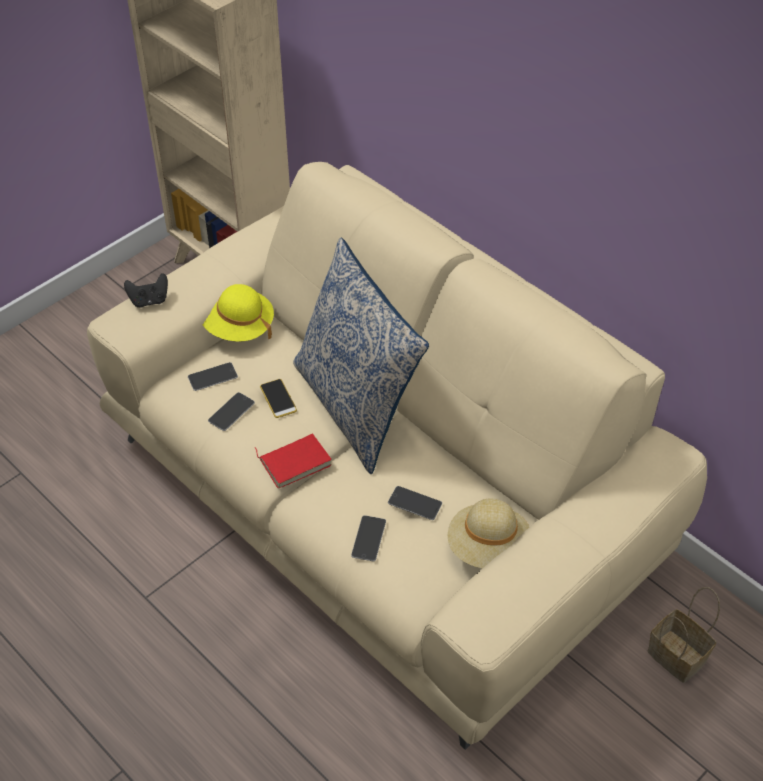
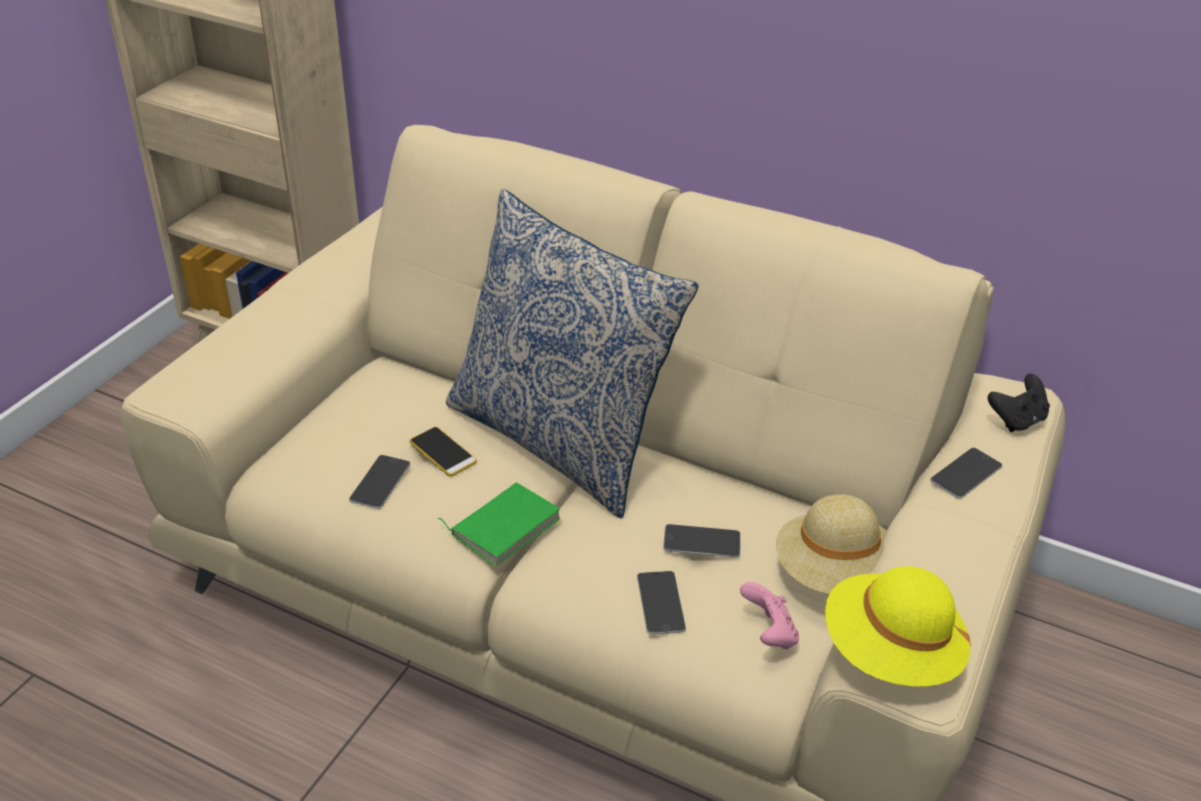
camera: 20 degrees left, 10 degrees down
black game controller [124,273,168,307] -> black game controller moved to [988,374,1050,432]
phone [188,362,238,391] -> phone moved to [930,448,1002,499]
yellow hat [203,284,274,342] -> yellow hat moved to [825,566,971,686]
red book [255,434,332,488] -> green book [437,482,560,566]
basket [648,587,720,683] -> none
none -> pink game controller [740,582,799,649]

